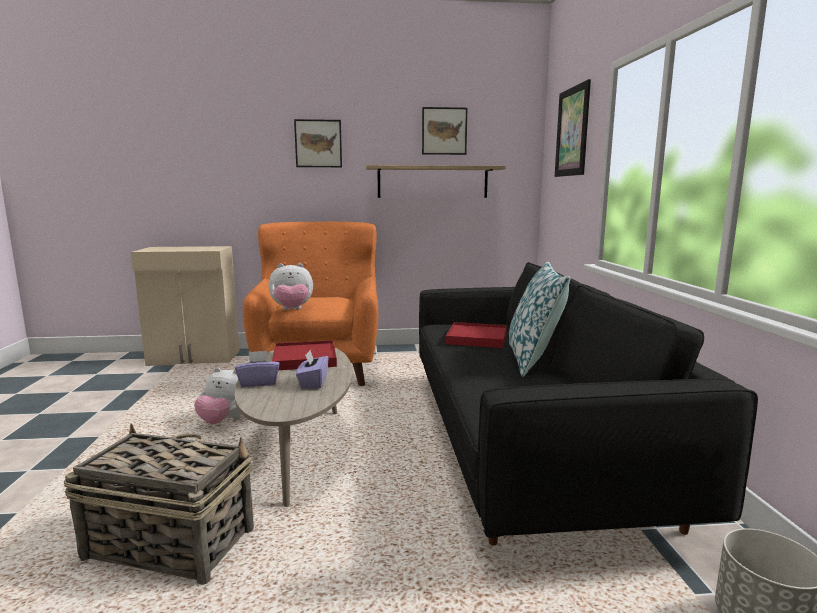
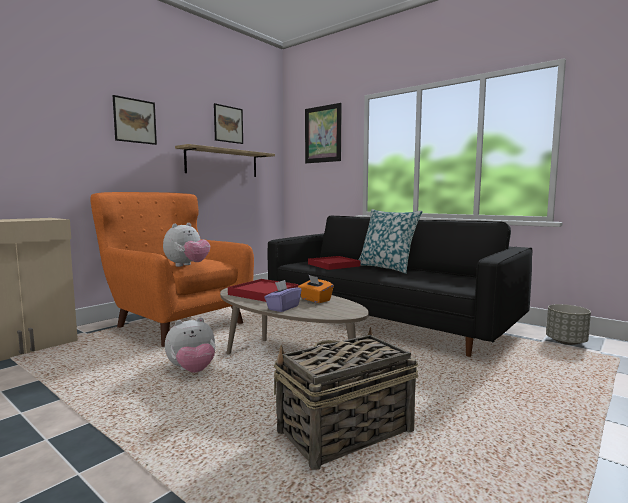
camera: 45 degrees left, 5 degrees down
purple tissue box [296,350,328,388] -> orange tissue box [298,275,334,303]

